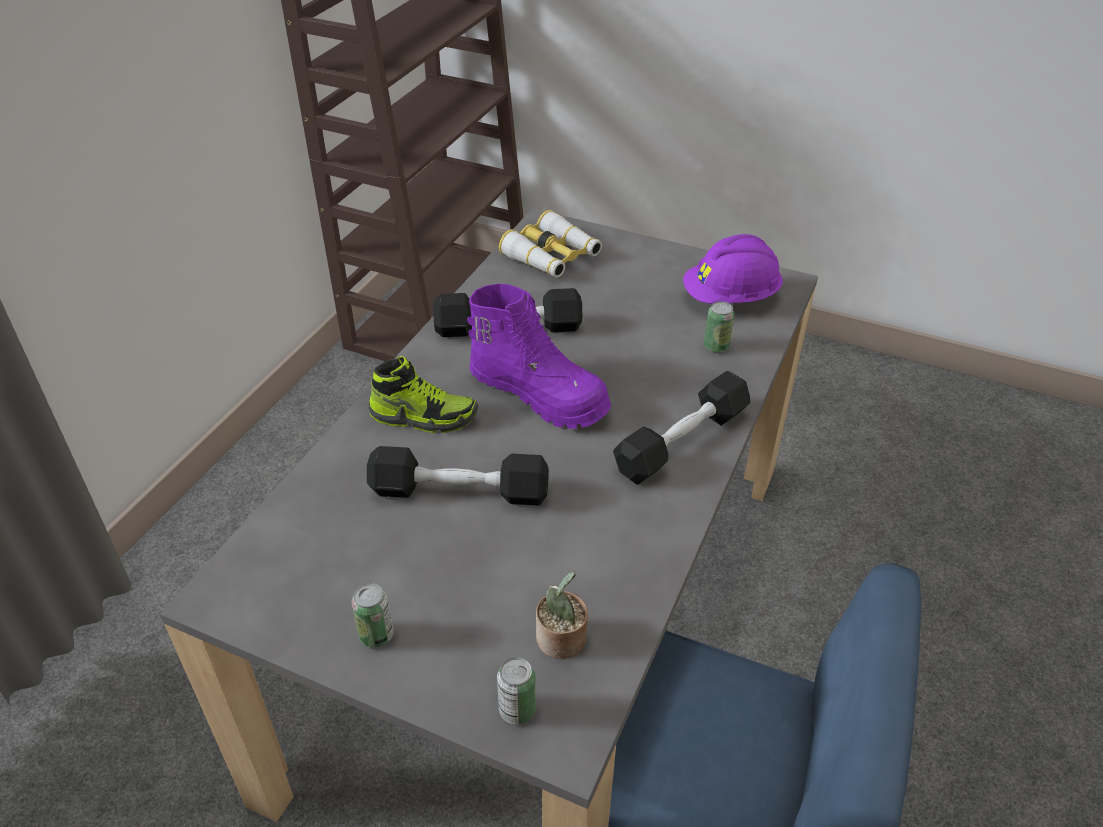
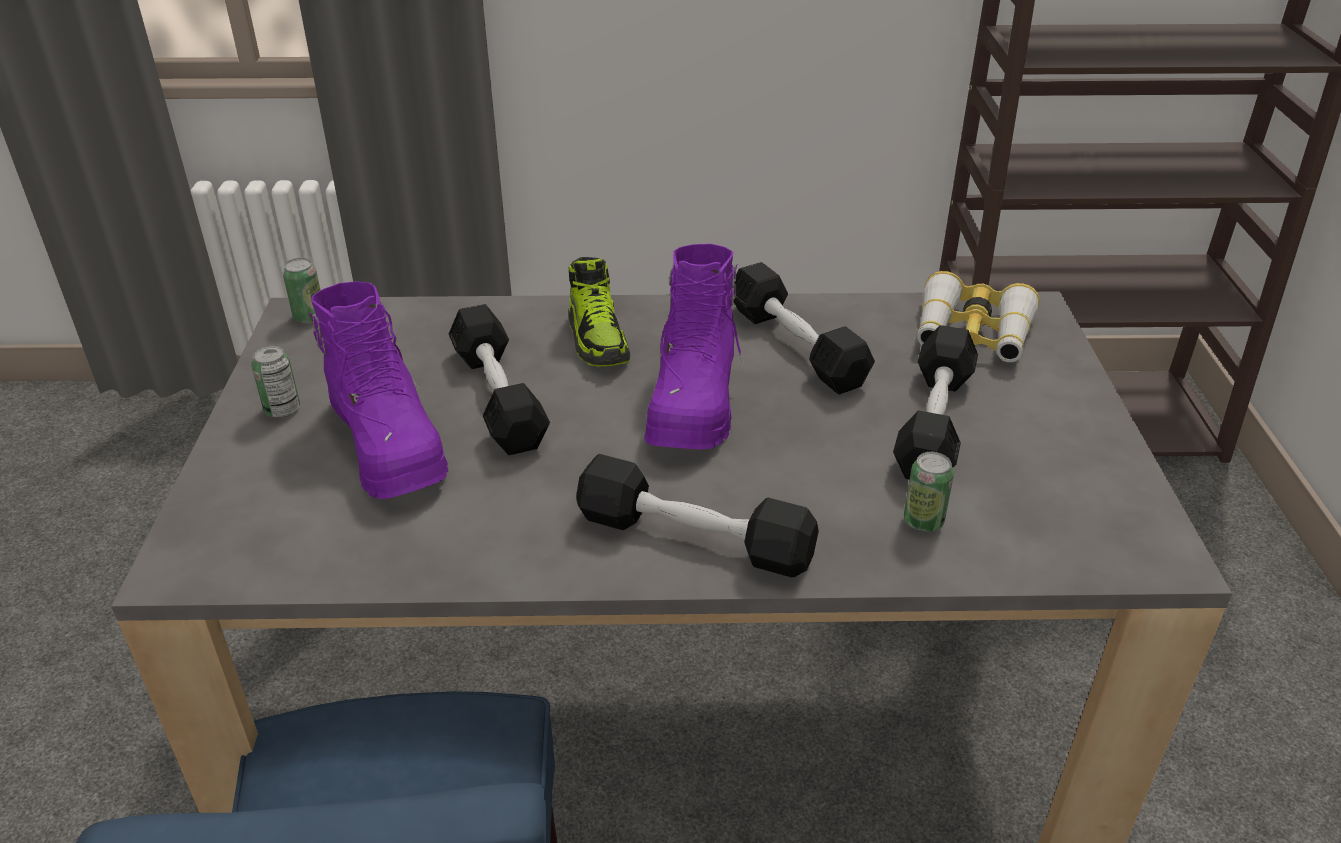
camera: 65 degrees right, 5 degrees down
can [497,657,536,725] -> can moved to [283,258,320,323]
potted plant [536,571,588,659] -> none
purple hard hat [683,234,783,304] -> none
none -> purple boot [309,281,448,499]
none -> black dumbbell [893,325,978,480]

